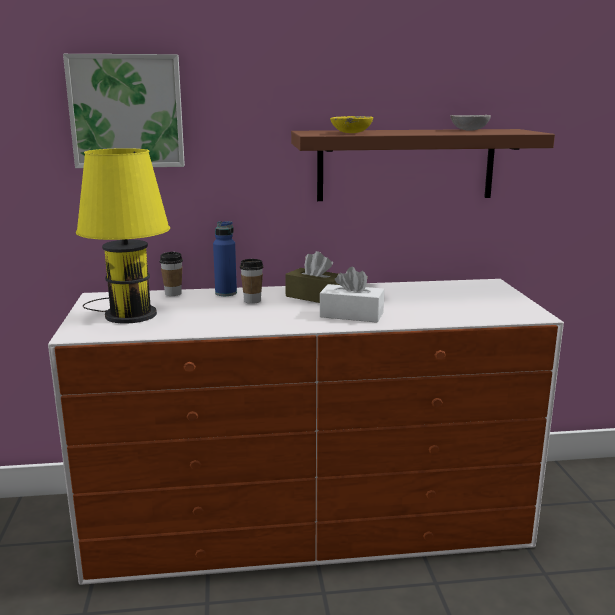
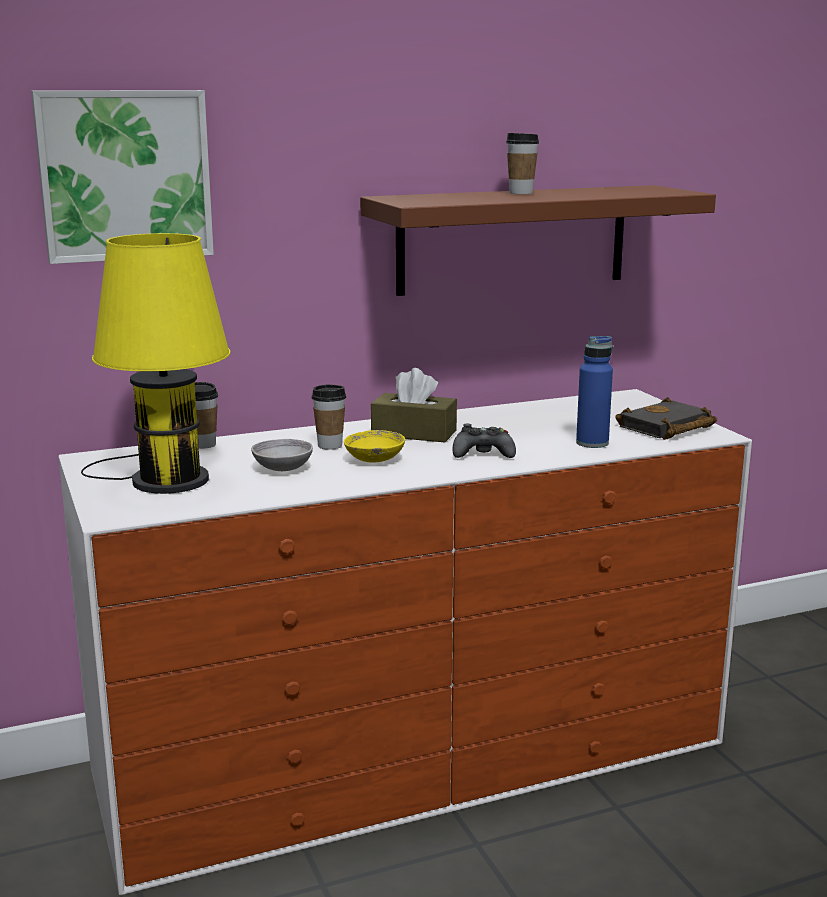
camera: 15 degrees left, 0 degrees up
blue bottle [213,221,237,296] -> blue bottle moved to [576,336,613,448]
white tissue box [320,267,384,323] -> black game controller [452,424,516,458]
yellow bowl [330,116,373,133] -> yellow bowl moved to [344,430,405,463]
grey bowl [450,115,491,131] -> grey bowl moved to [251,439,313,471]
none -> cup [506,133,539,194]
none -> black book [615,397,717,440]

